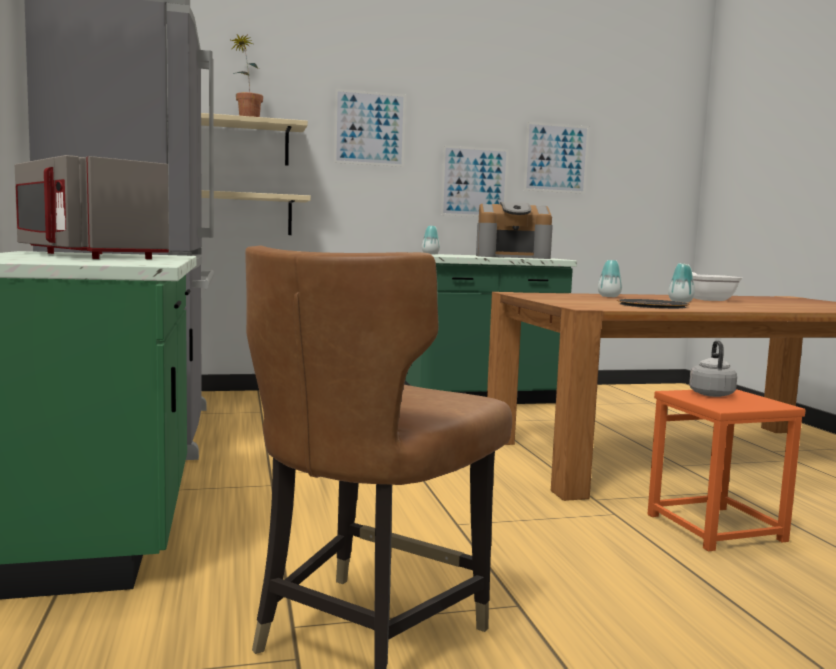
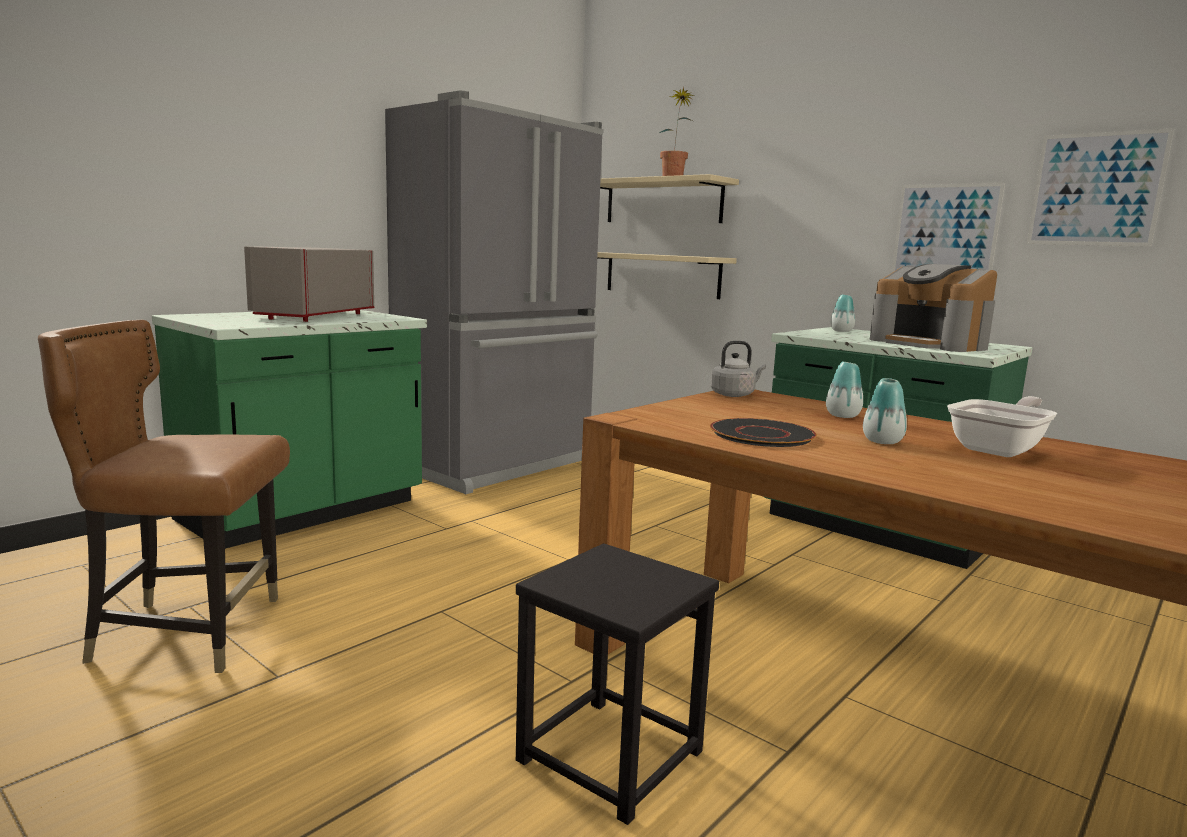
camera: 55 degrees right, 5 degrees up
picture [334,89,406,167] -> none
orange stool [648,389,806,551] -> black stool [516,543,719,825]
grey kettle [689,340,737,397] -> grey kettle moved to [710,341,766,397]

